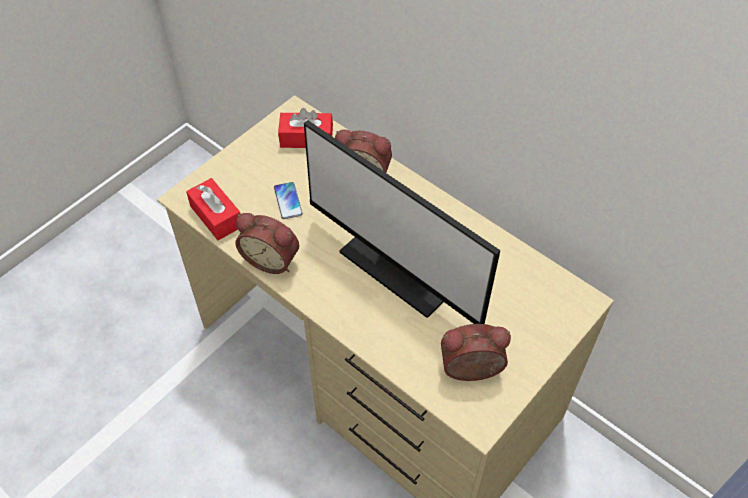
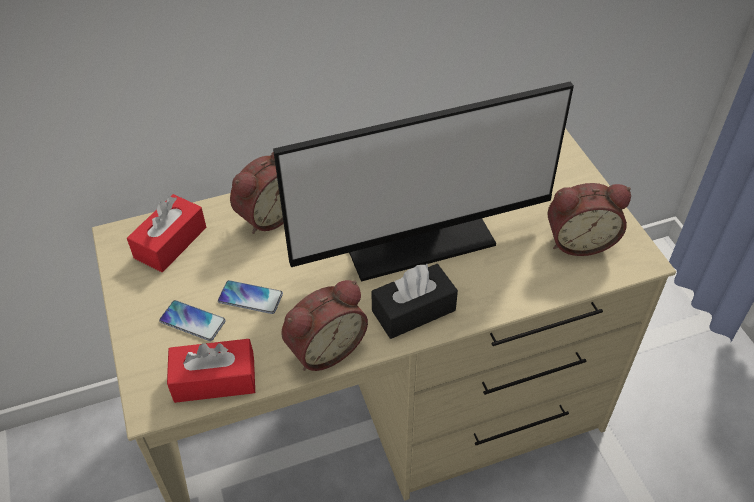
camera: 60 degrees left, 5 degrees down
alarm clock [441,324,511,381] -> alarm clock turned 120 degrees counterclockwise [548,183,631,256]
none -> phone [159,300,226,341]
none -> black tissue box [371,264,458,339]

